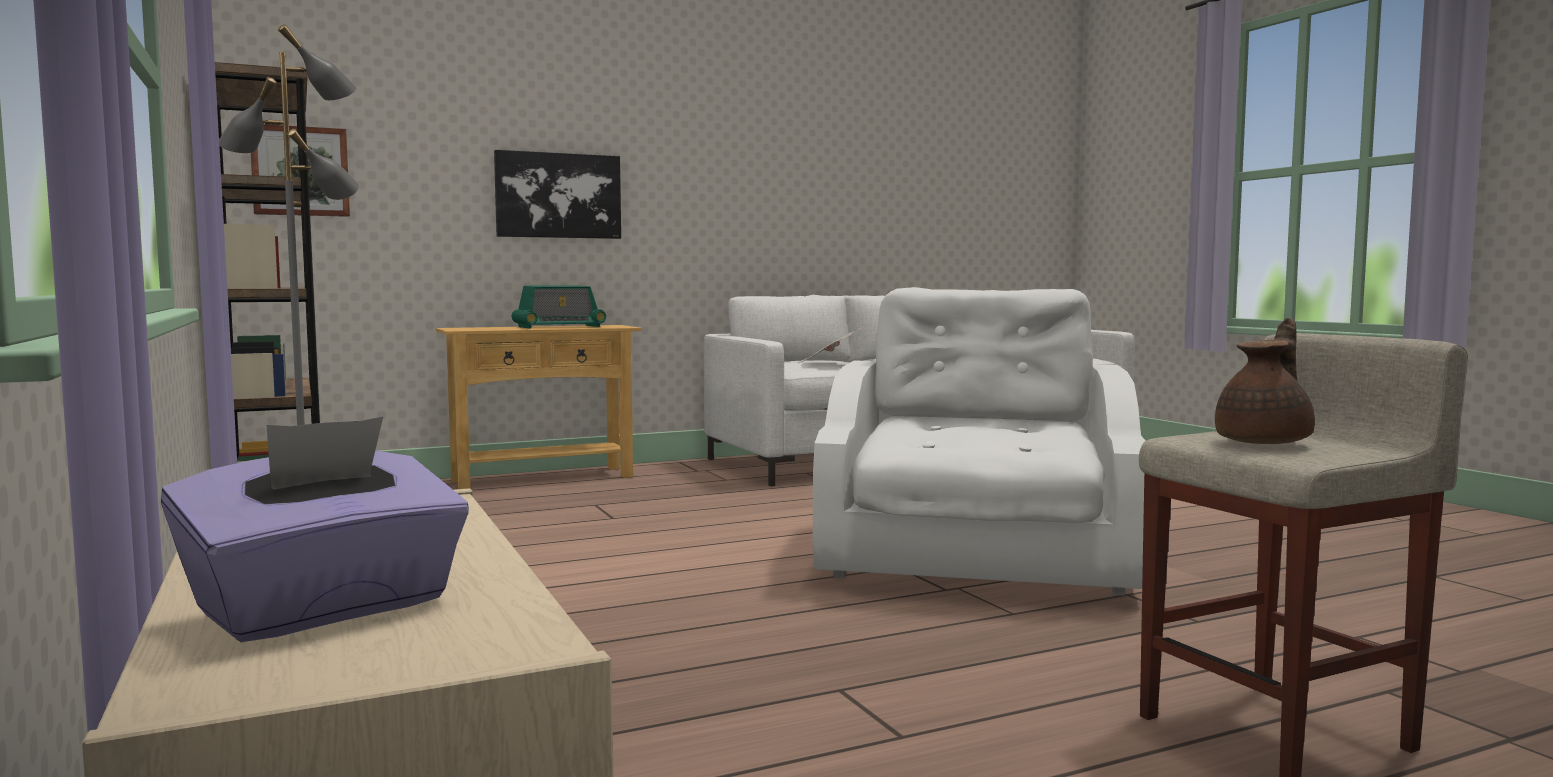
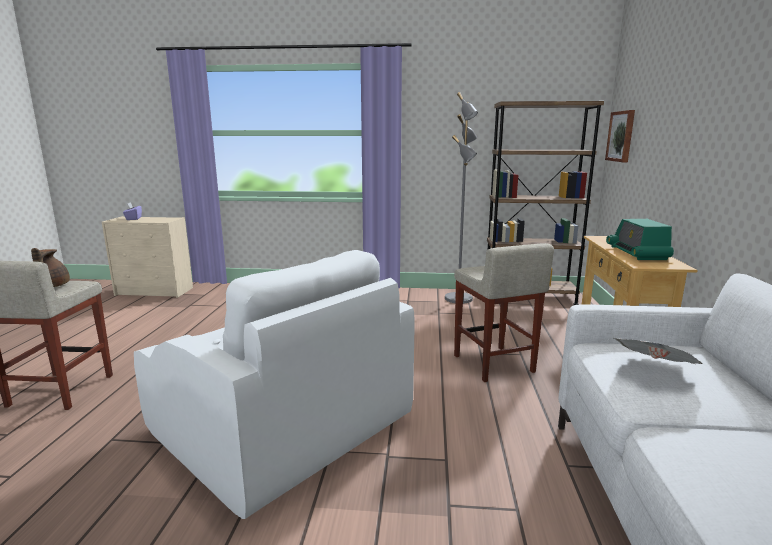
camera: 120 degrees right, 10 degrees up
picture [494,150,621,239] -> none
none -> beige stool [454,243,554,382]

